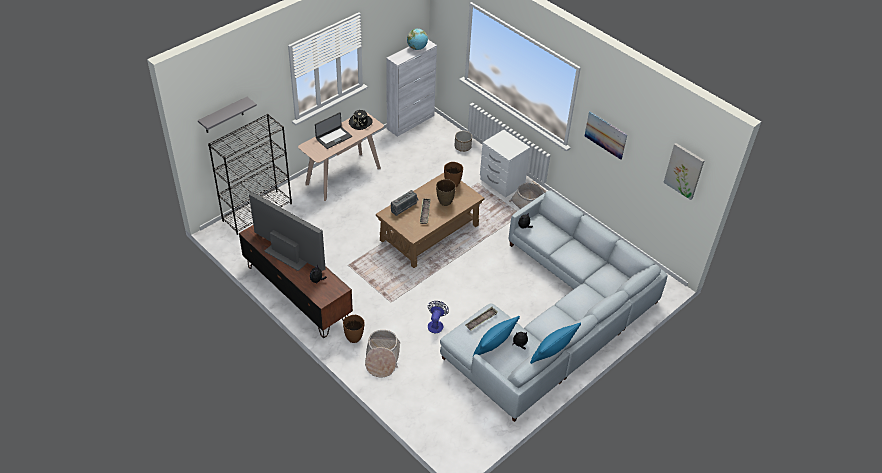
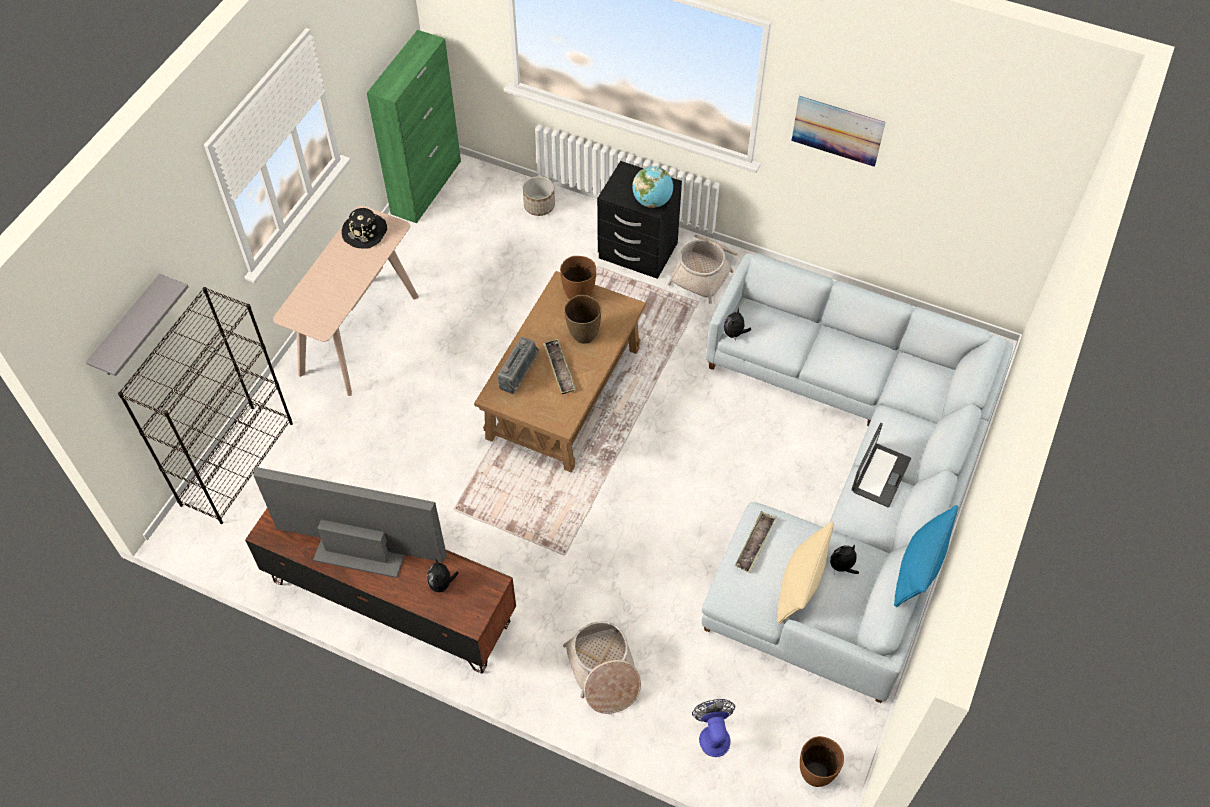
camera: 20 degrees left, 10 degrees up
laptop [315,112,352,149] -> laptop moved to [852,423,911,507]
brown vase [343,315,365,343] -> brown vase moved to [800,736,844,787]
white cabinet [386,40,437,137] -> green cabinet [367,30,461,223]
globe [407,29,428,50] -> globe moved to [632,166,673,208]
fan [428,301,449,333] -> fan moved to [692,699,735,757]
blue pillow [473,316,520,356] -> beige pillow [777,521,834,624]
white nightstand [480,130,530,198] -> black nightstand [597,161,682,279]
picture [663,143,705,200] -> none

